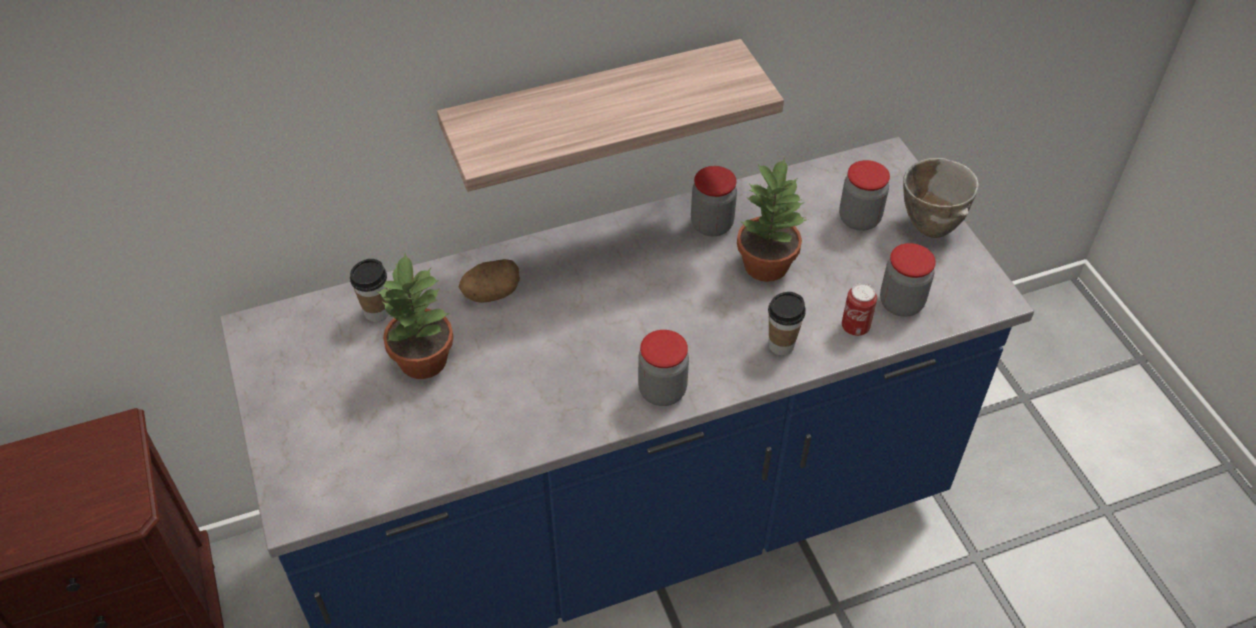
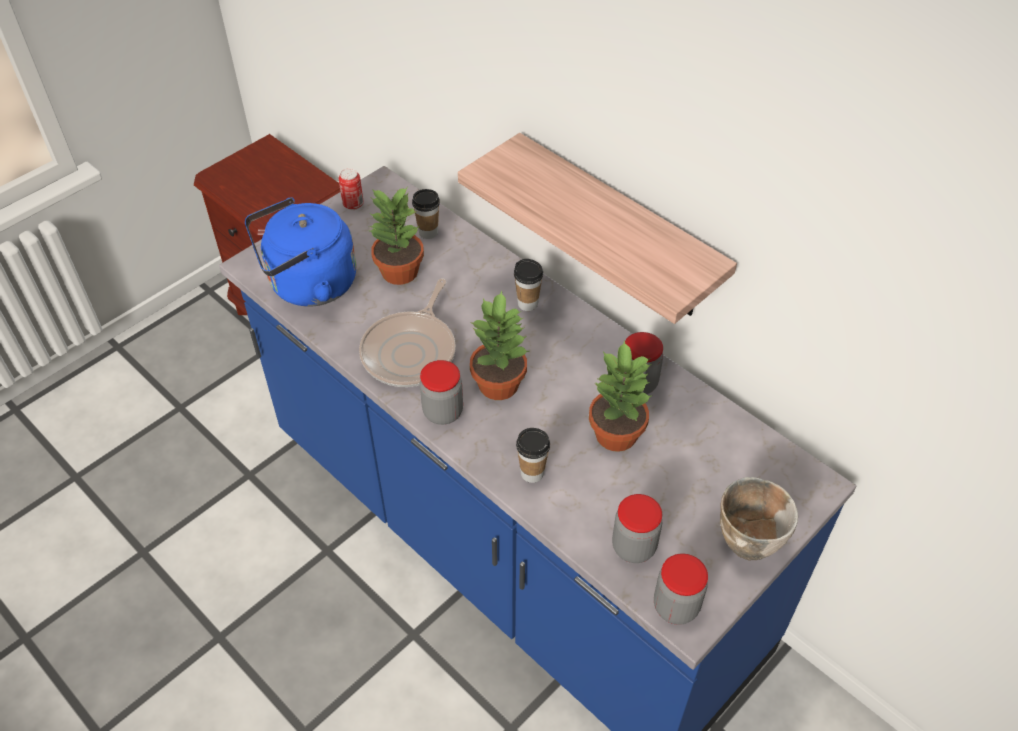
camera: 65 degrees right, 0 degrees up
potato [459,259,520,303] -> none
jar [839,160,890,231] -> jar moved to [654,553,708,625]
can [842,283,877,336] -> can moved to [339,168,364,210]
none -> blue kettle [245,197,356,307]
none -> frying pan [359,279,456,387]
none -> potted plant [470,291,529,400]
none -> cup [514,259,543,311]

